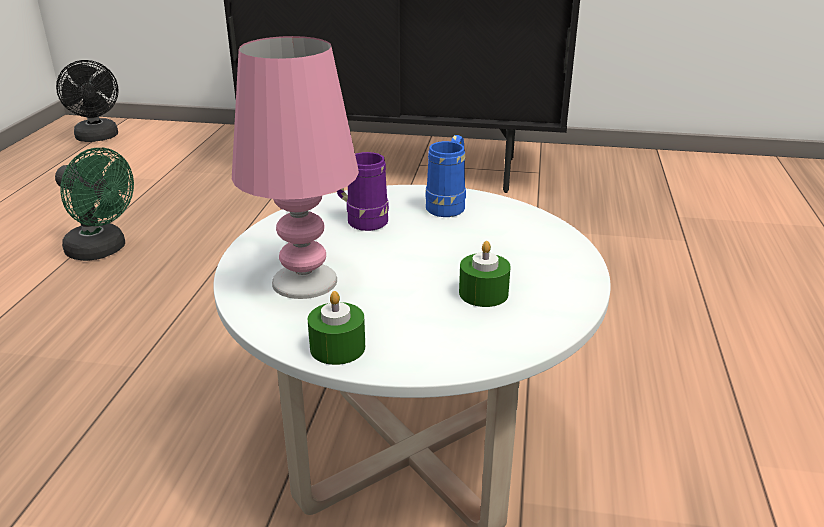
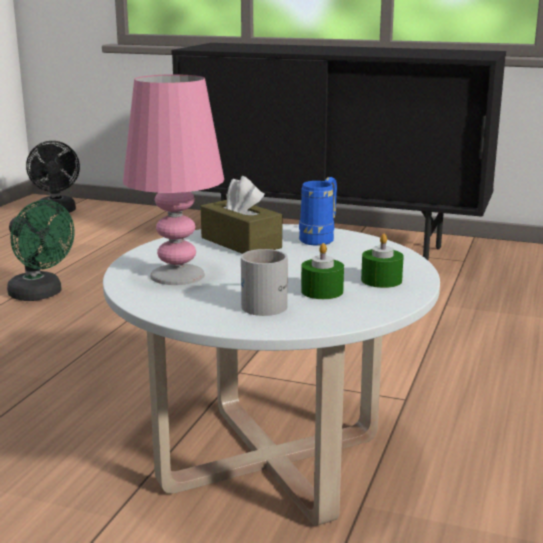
camera: 10 degrees right, 10 degrees down
green candle [308,291,365,365] -> green candle moved to [361,234,404,288]
purple mug [337,152,389,231] -> brown tissue box [201,176,282,254]
none -> white mug [241,249,288,316]

